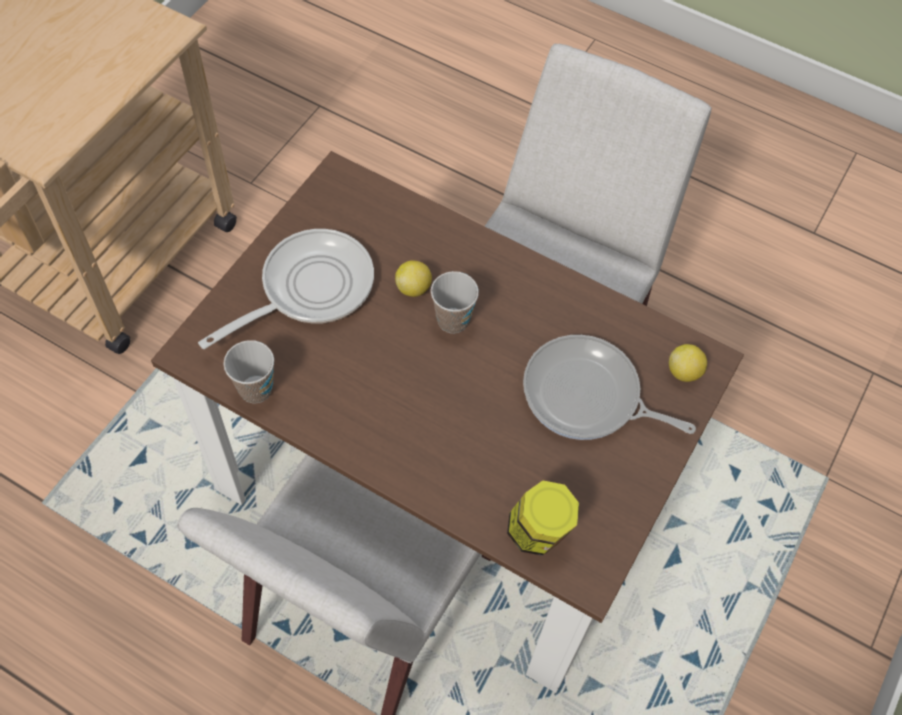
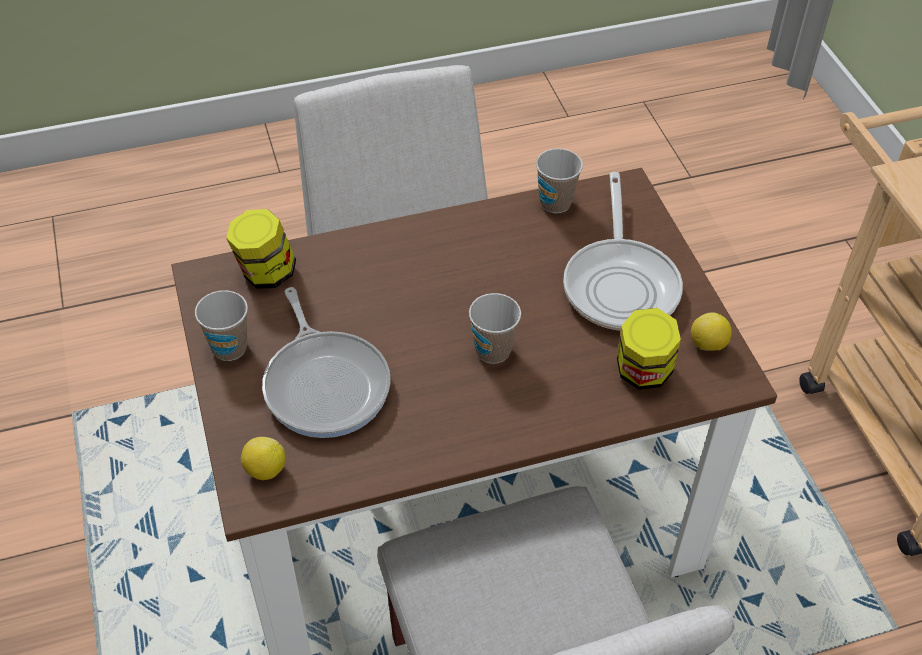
camera: 135 degrees right, 10 degrees down
lemon [395,260,432,297] -> lemon moved to [691,312,732,351]
frying pan [523,335,696,440] -> frying pan turned 90 degrees clockwise [262,287,391,438]
none -> cup [195,290,248,361]
none -> jar [617,308,681,390]

